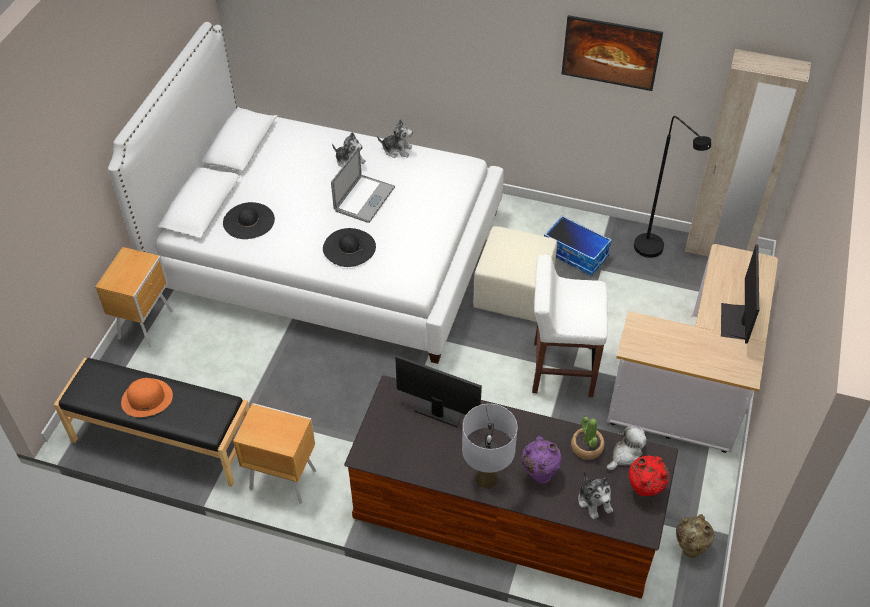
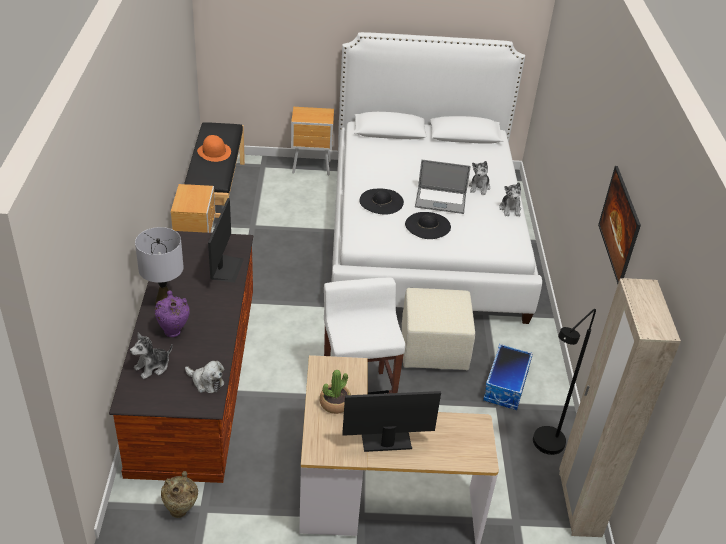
camera: 70 degrees right, 10 degrees down
black hat [223,202,275,239] -> black hat moved to [405,212,451,239]
potted plant [571,417,604,460] -> potted plant moved to [320,370,351,414]
red vase [629,455,669,496] -> none

